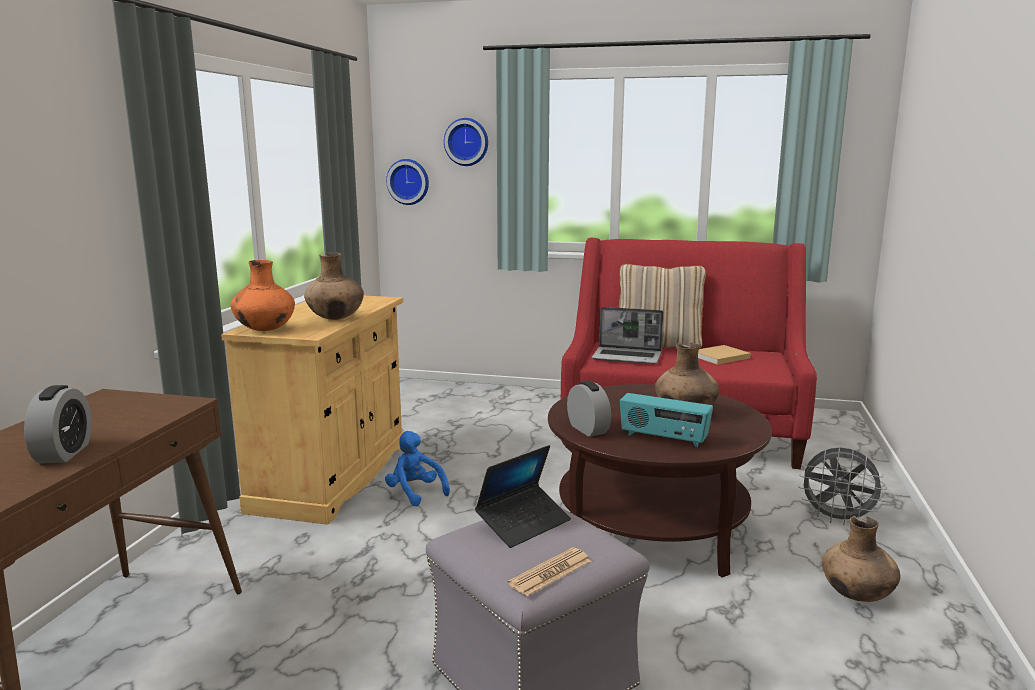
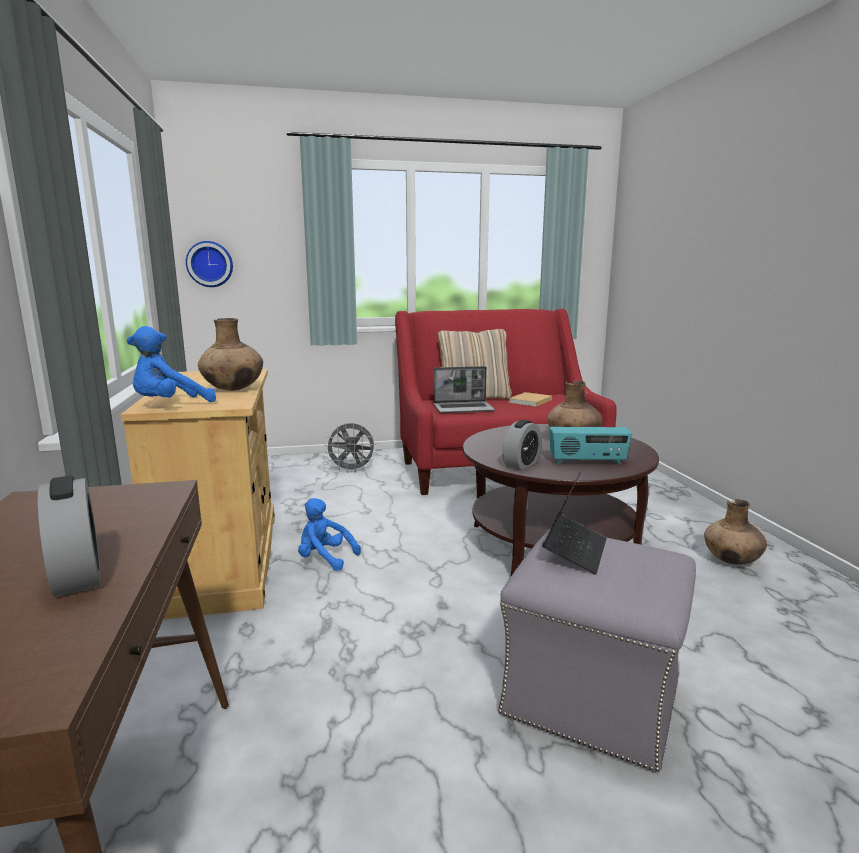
camera: 25 degrees left, 0 degrees up
orange vase [230,260,295,331] -> blue plush toy [127,326,216,402]
wall clock [444,118,488,166] -> none
newspaper [508,548,591,596] -> none
alarm clock [567,381,611,437] -> alarm clock turned 90 degrees clockwise [502,420,542,470]
grey fan [798,448,887,525] -> grey fan moved to [324,423,377,473]

